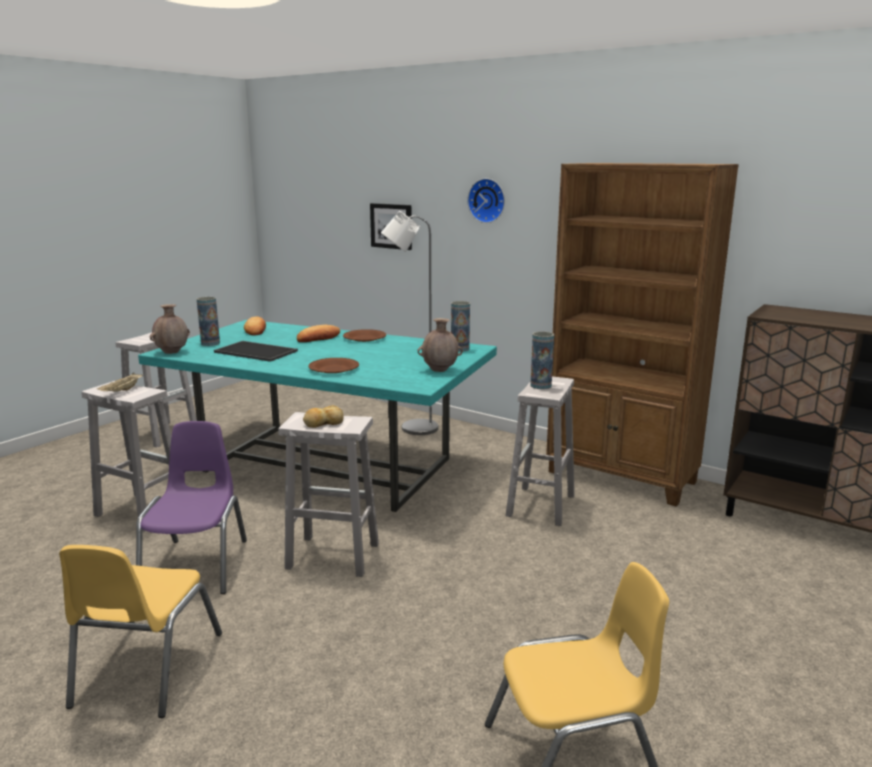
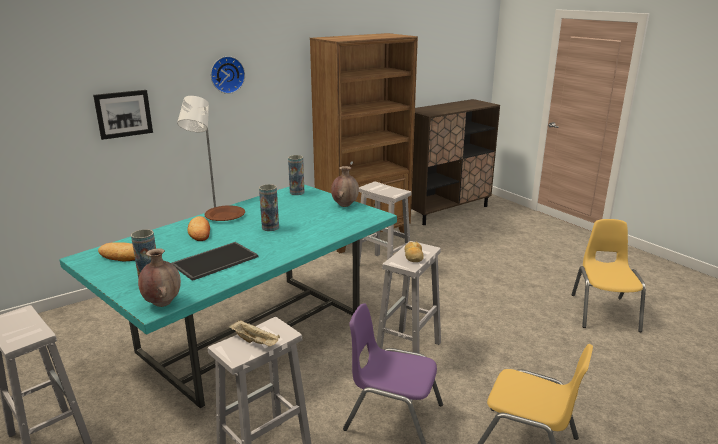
camera: 70 degrees left, 5 degrees up
brown plate [309,358,359,373] -> none
vase [530,332,554,389] -> vase moved to [259,184,279,231]

